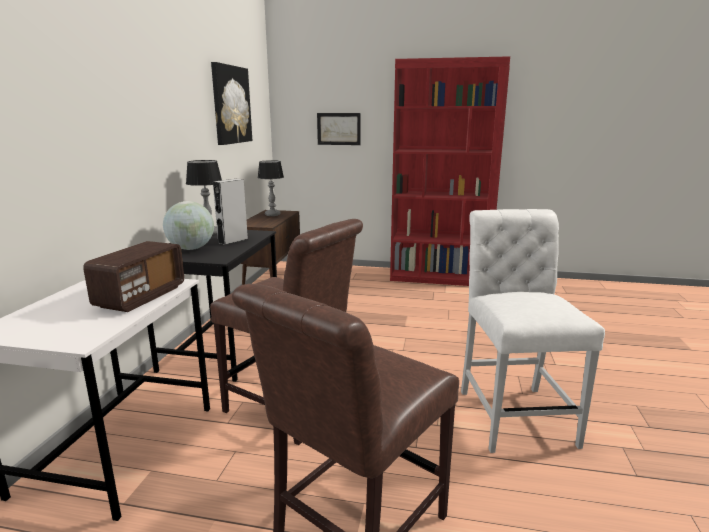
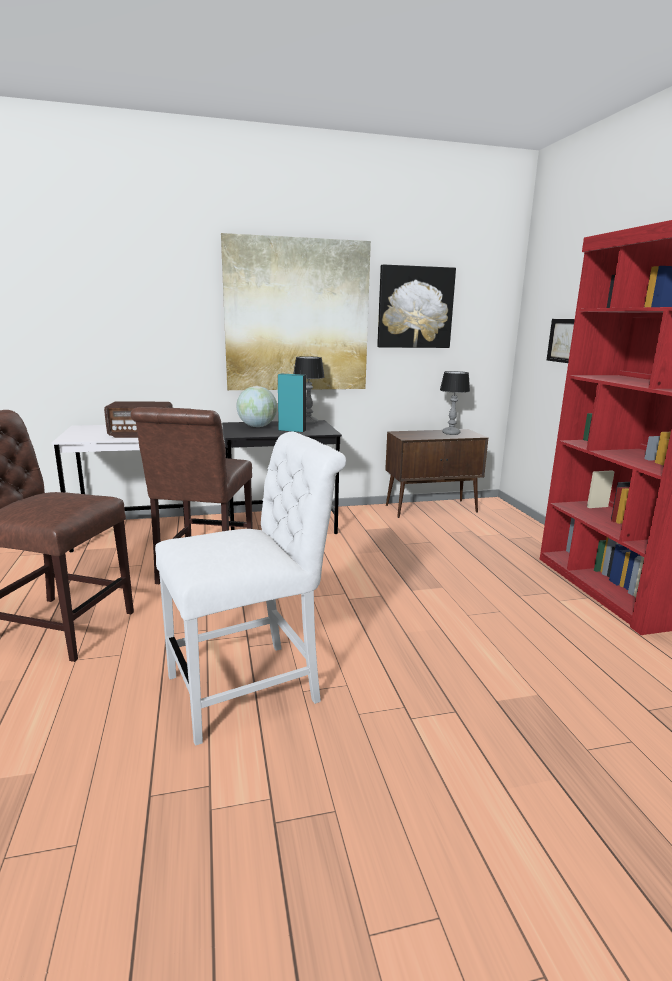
camera: 65 degrees right, 0 degrees up
grey speaker [213,179,248,245] -> turquoise speaker [278,374,307,433]
none -> picture [221,233,371,390]

